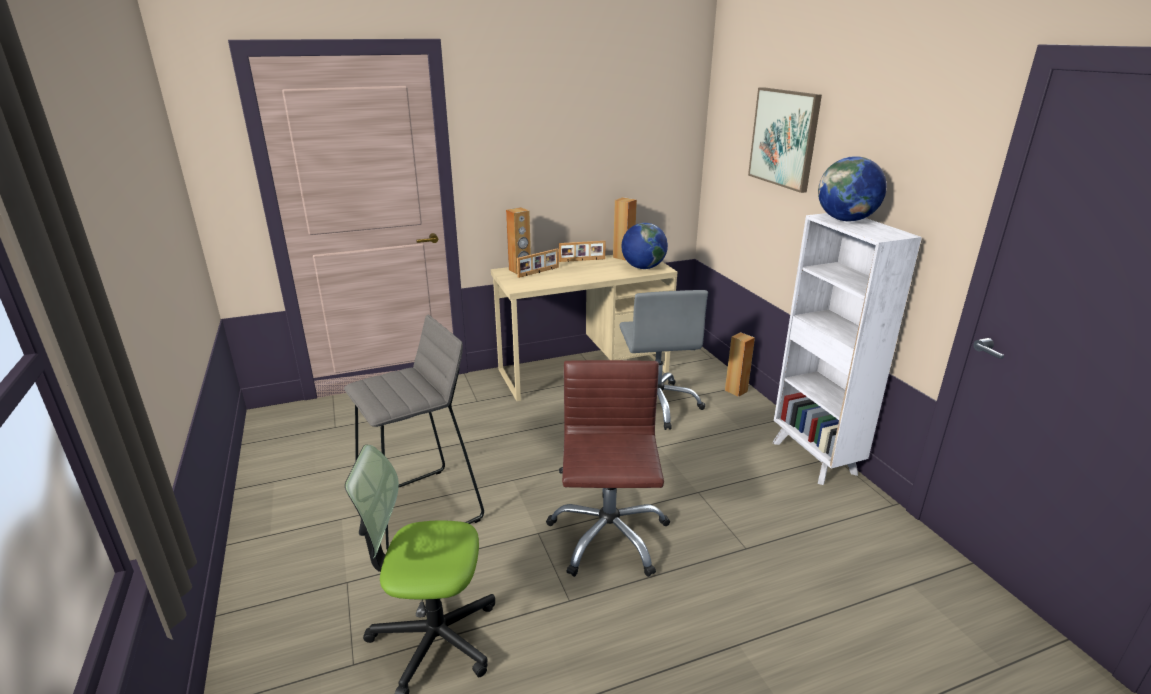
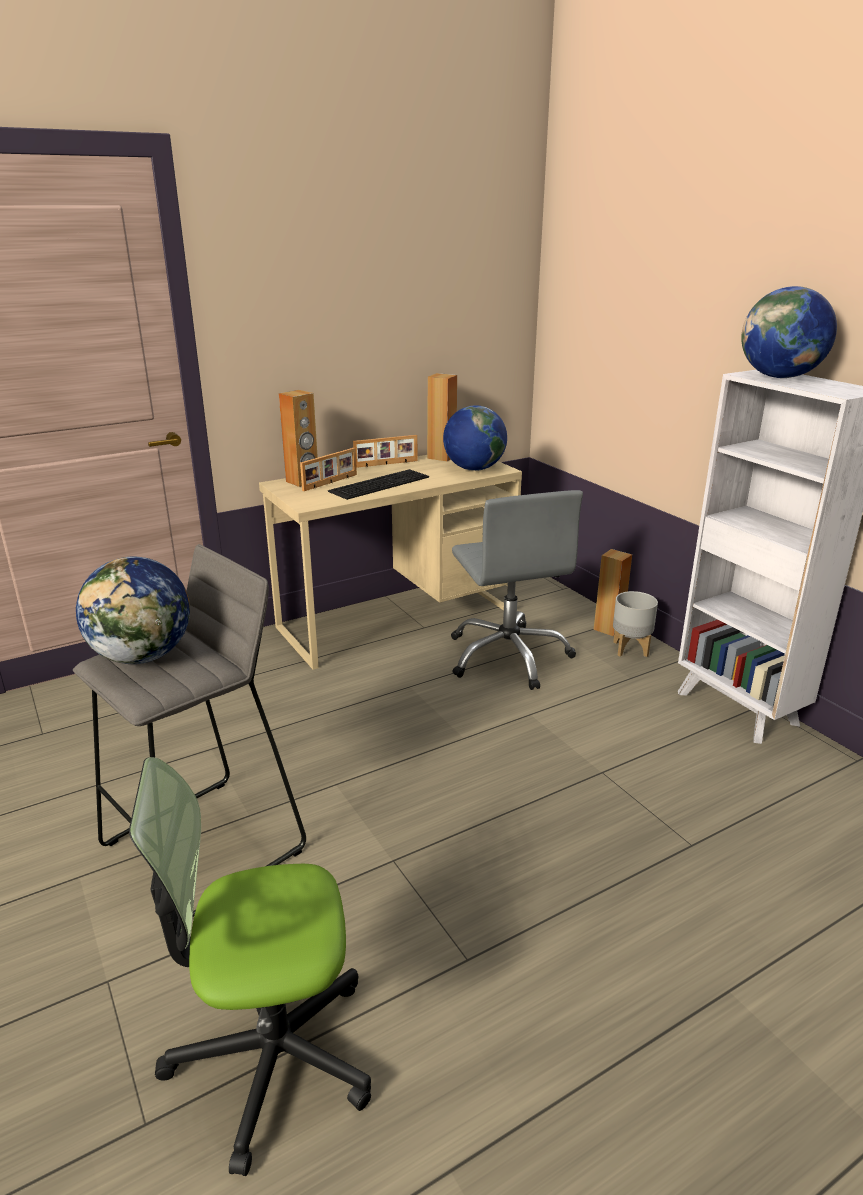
camera: 10 degrees left, 0 degrees up
brown office chair [546,360,670,577] -> none
picture [748,87,822,193] -> none
none -> globe [76,556,190,664]
none -> keyboard [328,469,429,500]
none -> grey planter [613,591,658,657]

